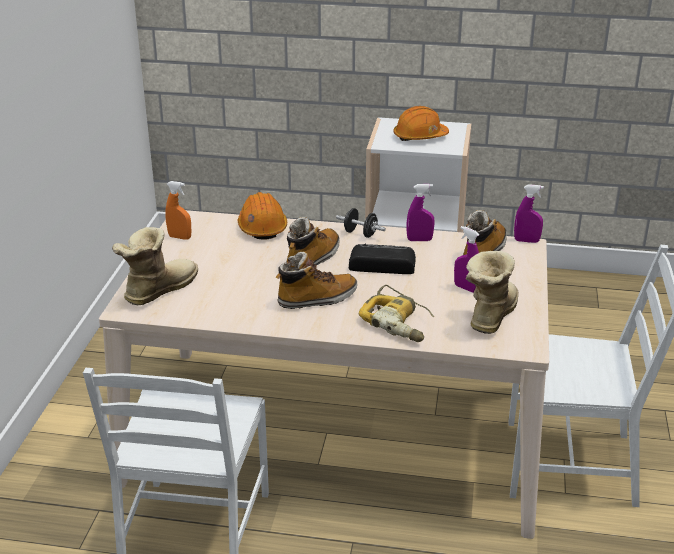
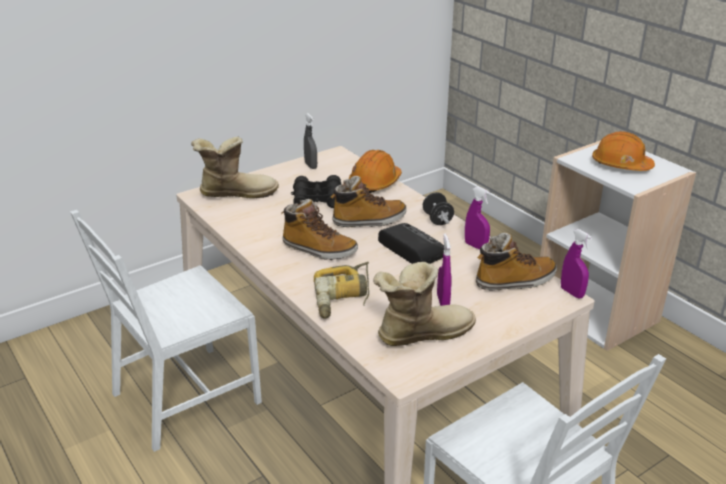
camera: 45 degrees right, 0 degrees up
orange spray bottle [165,181,191,240] -> grey spray bottle [304,113,317,169]
none -> black binoculars [291,175,341,208]

